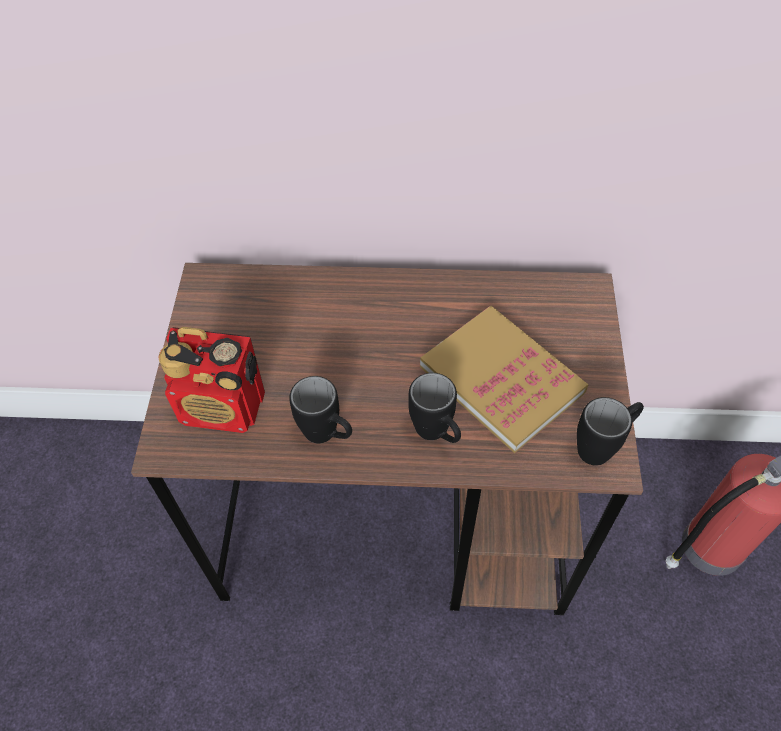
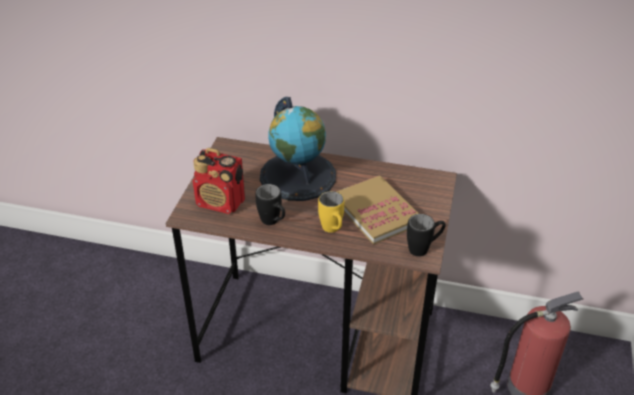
camera: 10 degrees right, 15 degrees down
black mug [408,373,461,443] -> yellow mug [318,191,344,233]
none -> globe [260,97,336,201]

